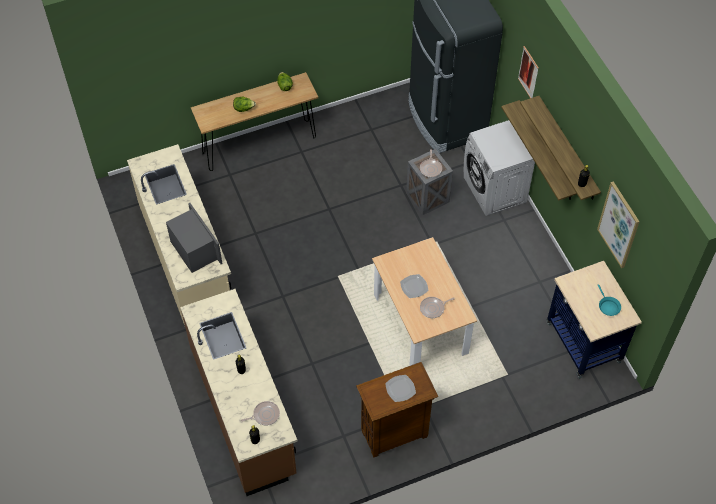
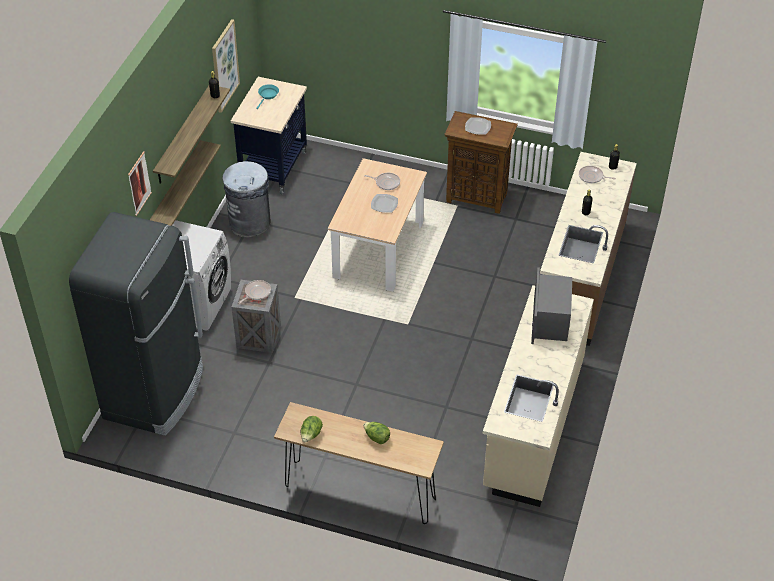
camera: 140 degrees left, 10 degrees down
none -> grey trash can [222,161,271,238]

